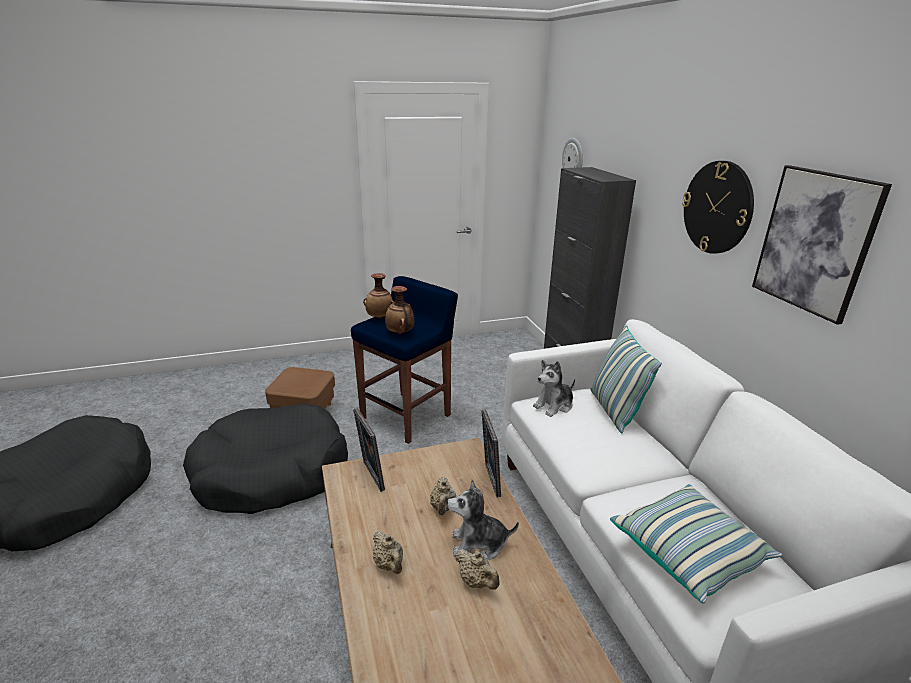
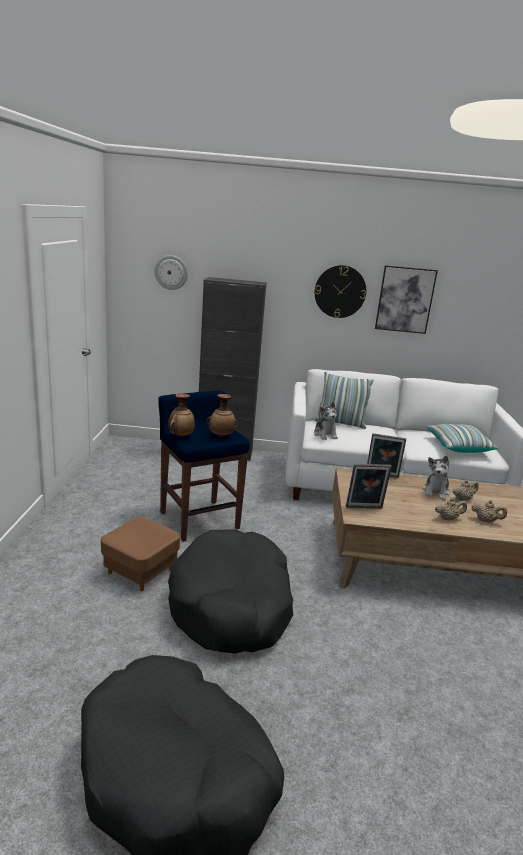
camera: 70 degrees left, 5 degrees down
beige teapot [430,477,456,515] -> beige teapot moved to [472,500,507,522]

